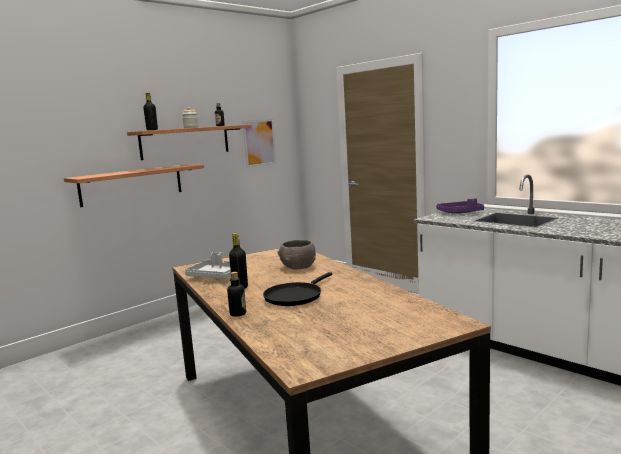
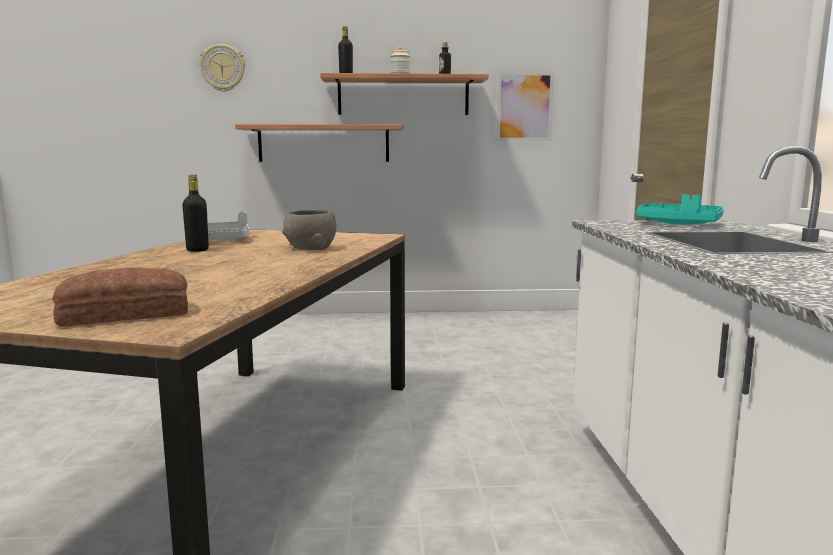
camera: 40 degrees right, 0 degrees up
bottle [227,272,246,317] -> none
black frying pan [263,272,332,306] -> none
purple tray [436,198,484,214] -> turquoise tray [637,195,724,225]
none -> bread [52,268,188,327]
none -> wall clock [199,44,245,92]

